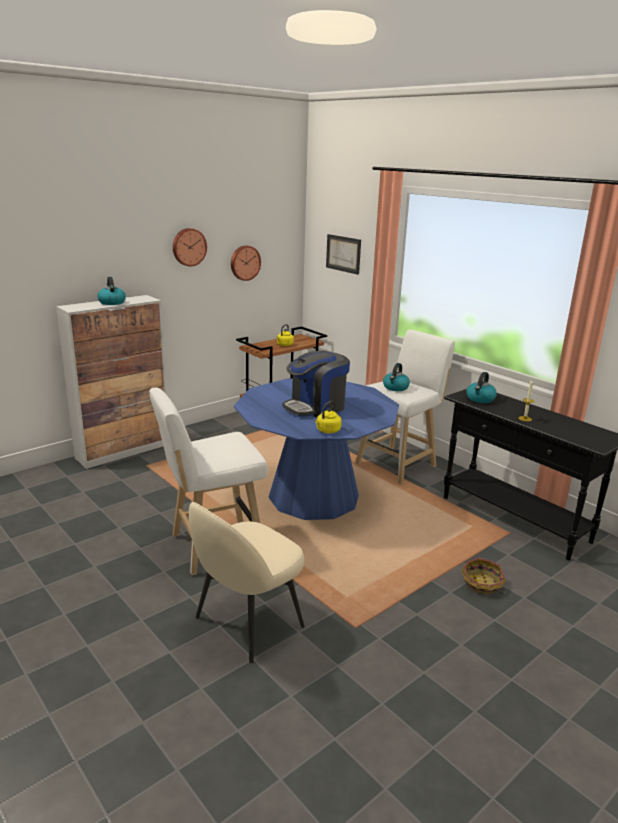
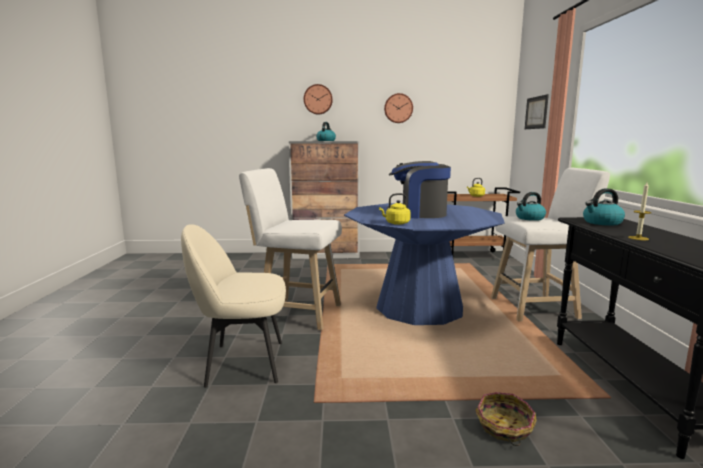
camera: 40 degrees right, 10 degrees down
wall clock [231,246,261,281] -> wall clock moved to [304,84,333,115]

